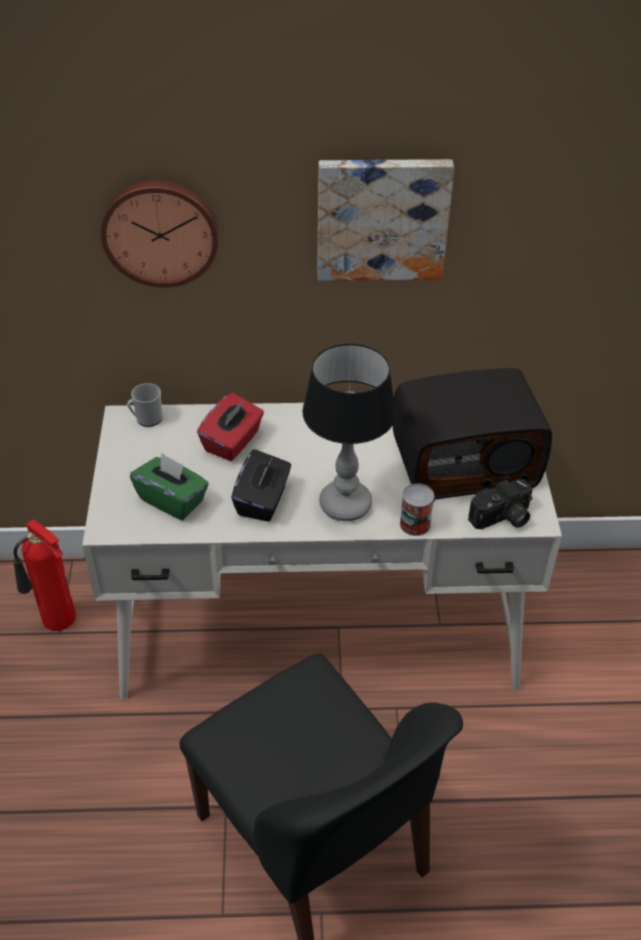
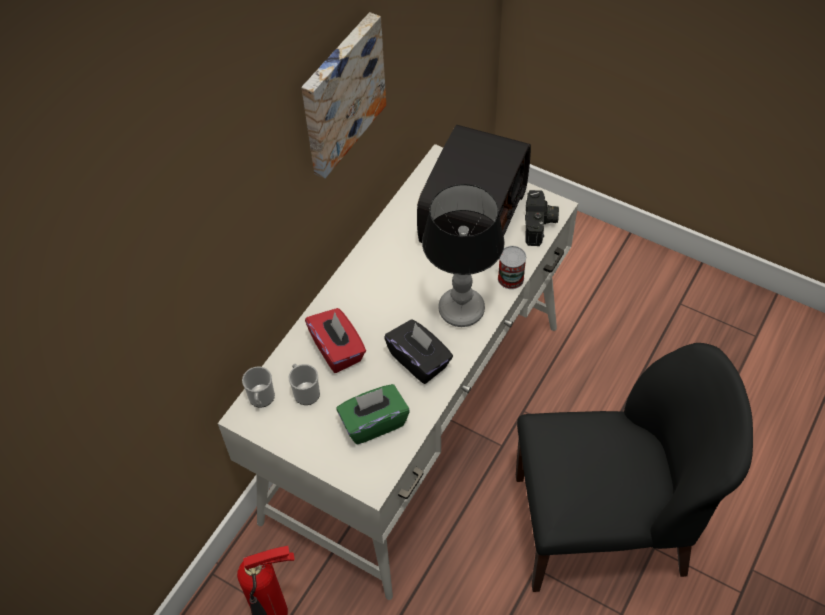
camera: 55 degrees left, 10 degrees up
wall clock [101,180,218,288] -> none
none -> mug [288,364,320,405]

